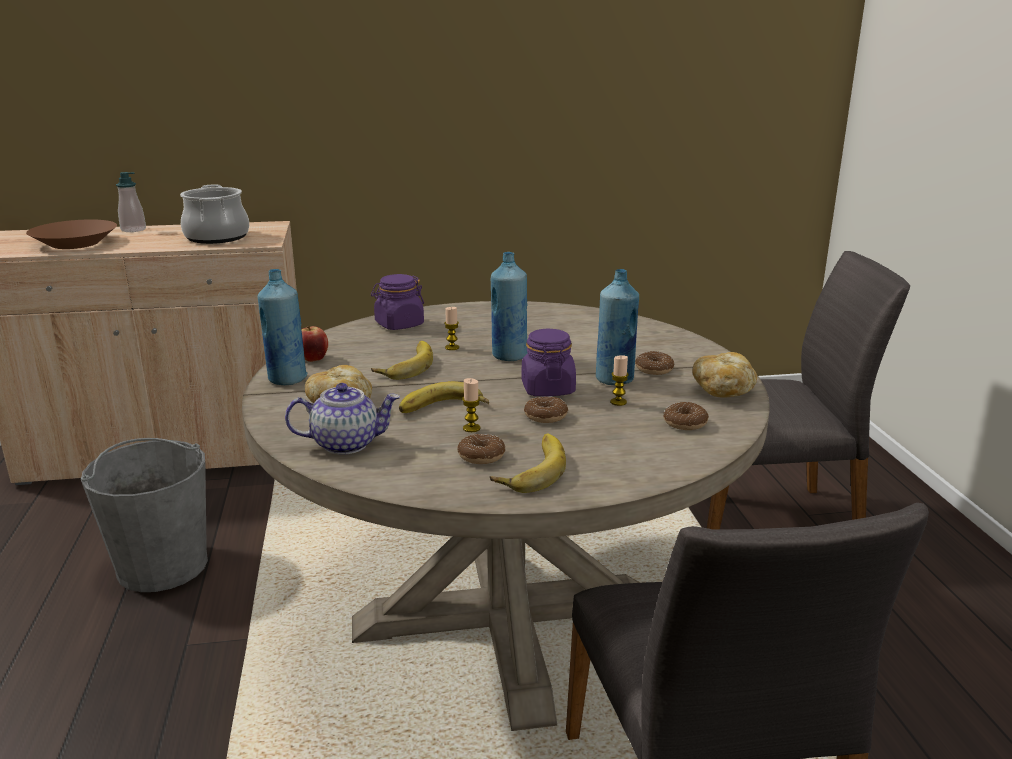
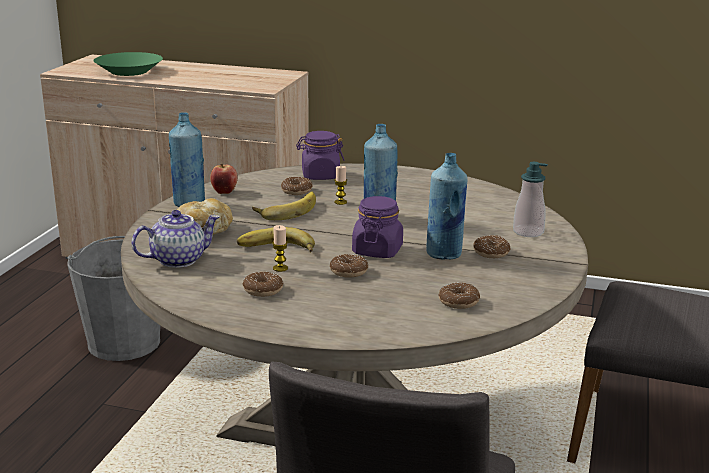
camera: 25 degrees right, 0 degrees up
brown bowl [26,219,117,249] -> green bowl [93,52,163,76]
soap dispenser [116,172,146,232] -> soap dispenser moved to [513,162,548,237]
cooking pot [180,184,249,244] -> none
teapot [285,383,400,455] -> teapot turned 45 degrees counterclockwise [132,210,220,268]
banana [490,433,566,493] -> none
candle [610,355,629,406] -> none
bread [692,352,757,398] -> none
none -> donut [281,177,312,195]

